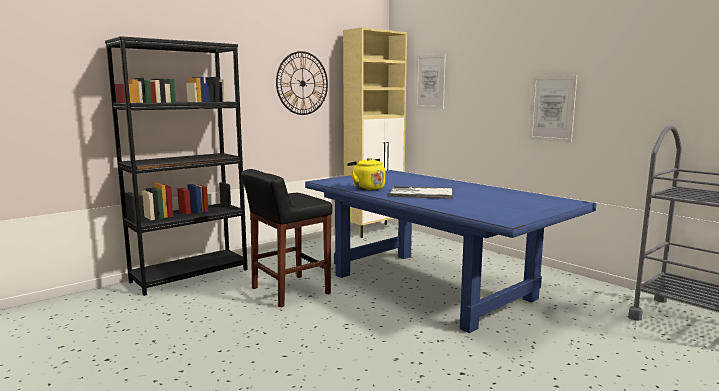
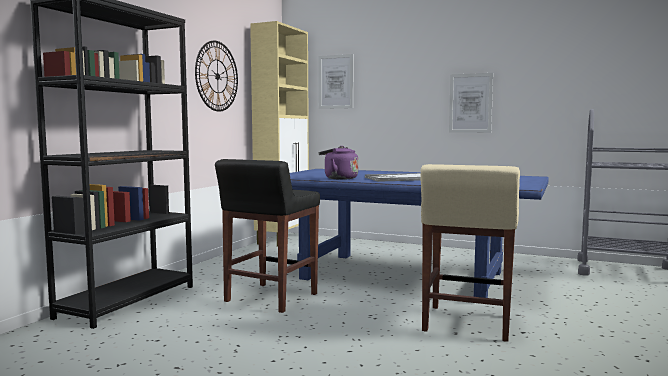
camera: 25 degrees left, 5 degrees down
yellow kettle [347,158,385,191] -> purple kettle [319,146,358,180]
none -> beige stool [420,164,520,342]

